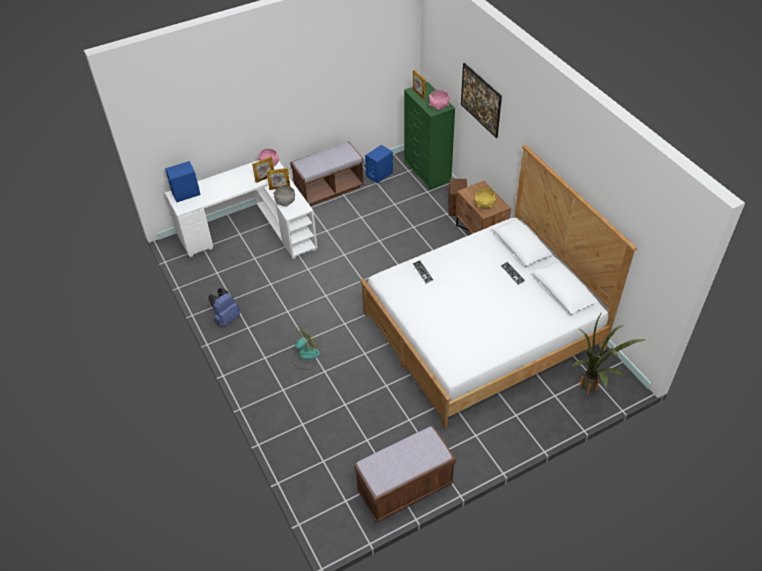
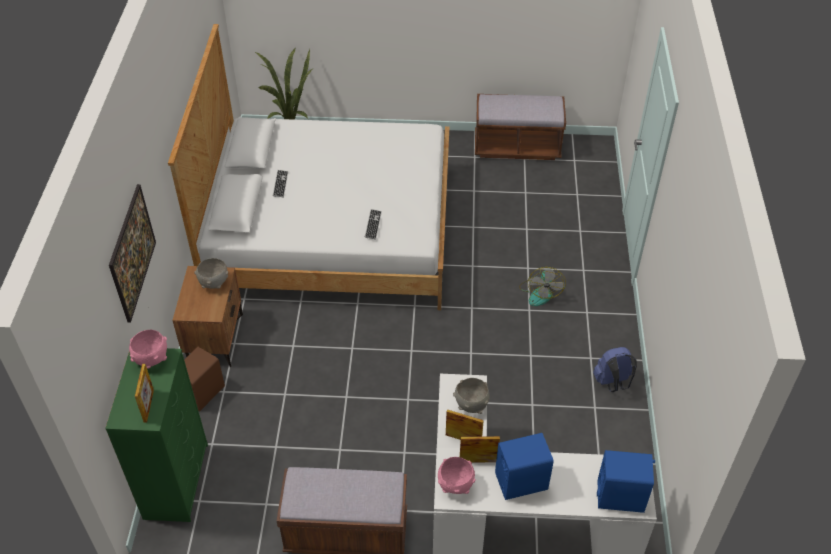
camera: 150 degrees left, 0 degrees up
fan [291,326,320,370] -> fan turned 75 degrees counterclockwise [519,267,566,306]
blue speaker [365,145,393,183] -> blue speaker moved to [495,433,554,500]
yellow bowl [475,188,496,209] -> grey bowl [194,258,228,289]

